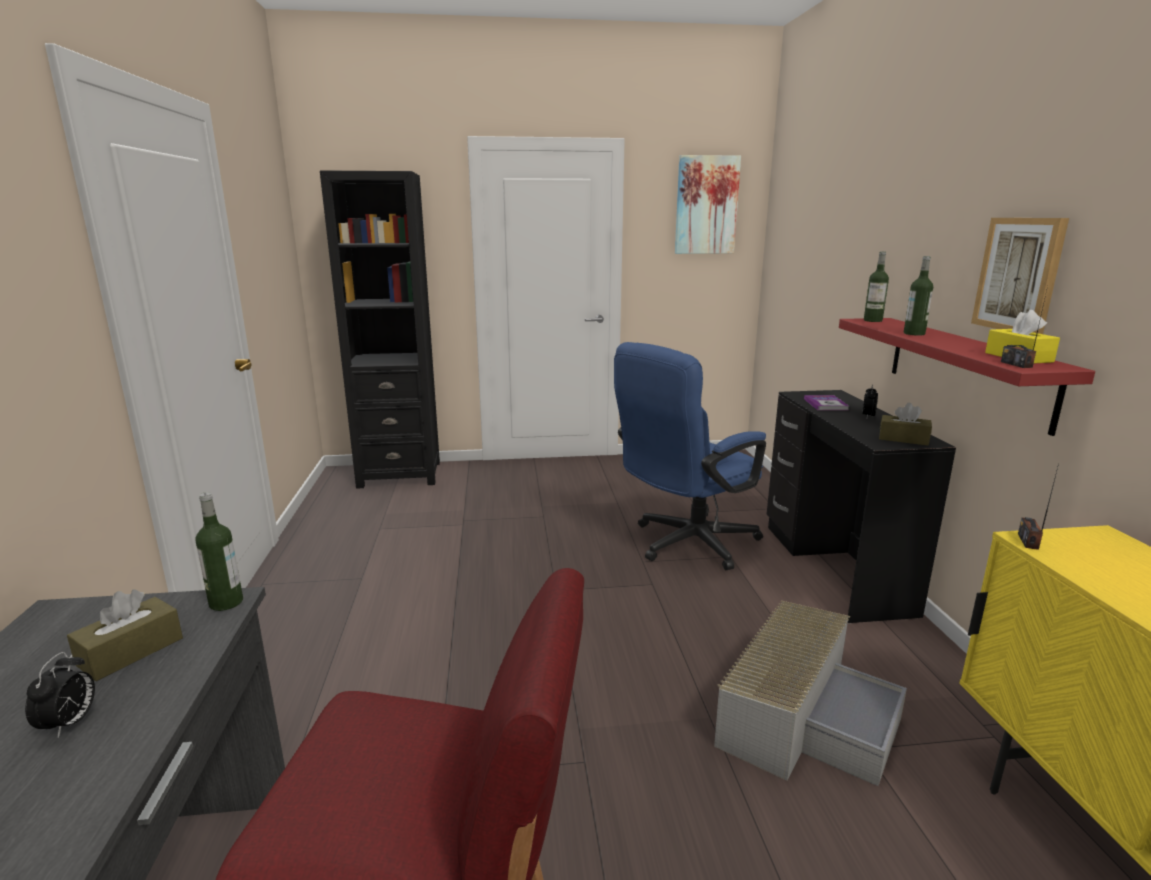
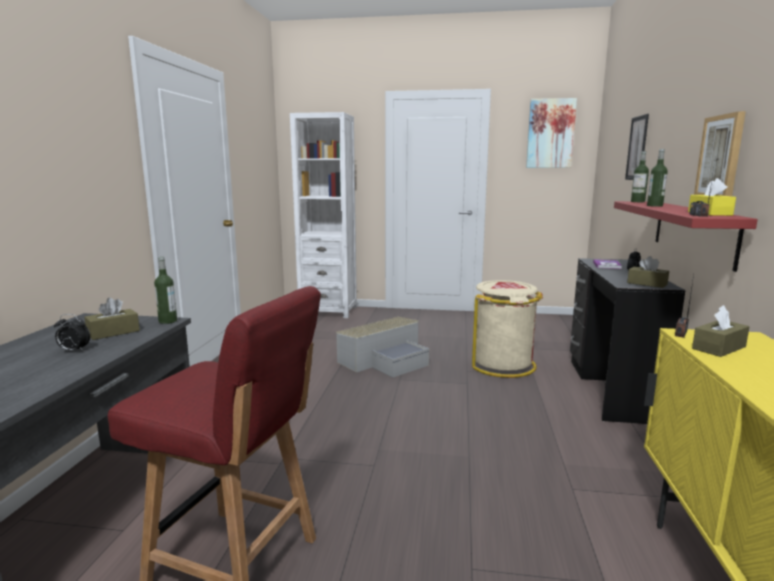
camera: 15 degrees right, 5 degrees down
alarm clock [25,652,95,738] -> alarm clock turned 75 degrees clockwise [54,314,90,352]
black bookcase [320,170,440,489] -> white bookcase [290,112,357,318]
blue office chair [614,342,766,570] -> beige trash can [472,280,543,378]
grey storage box [714,601,907,786] -> grey storage box moved to [336,317,429,377]
none -> picture [625,114,649,180]
none -> brown tissue box [692,305,750,357]

